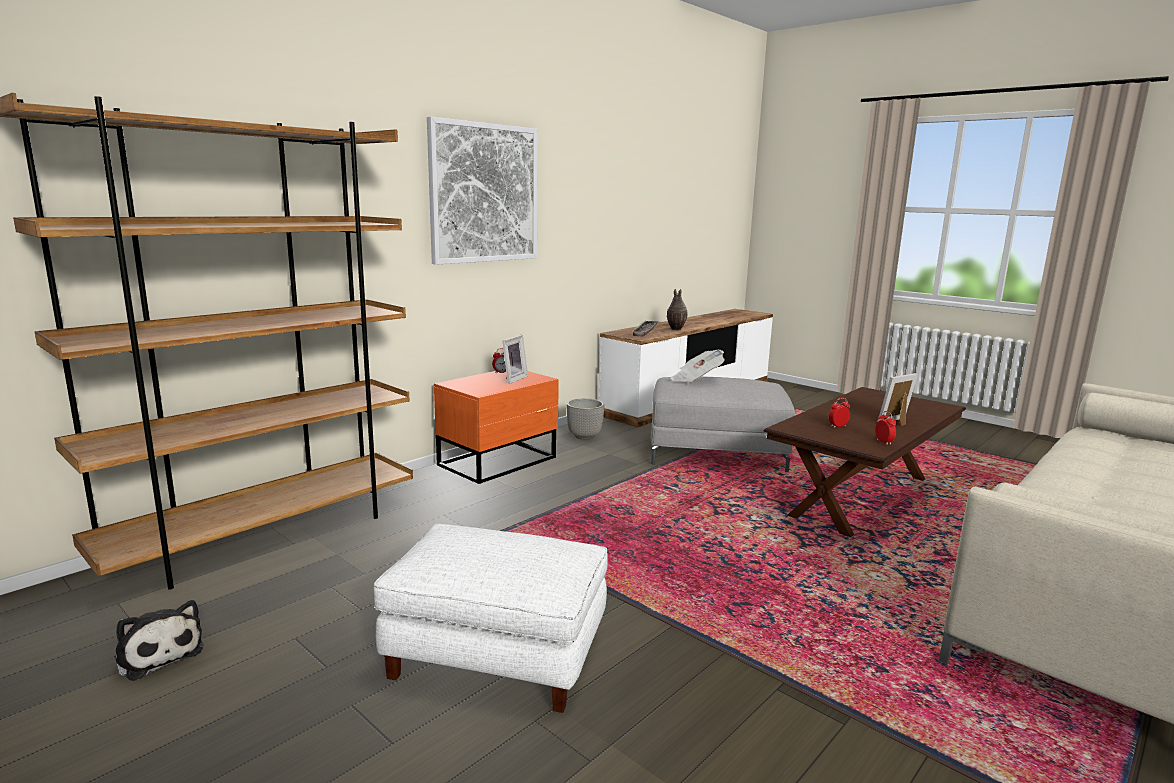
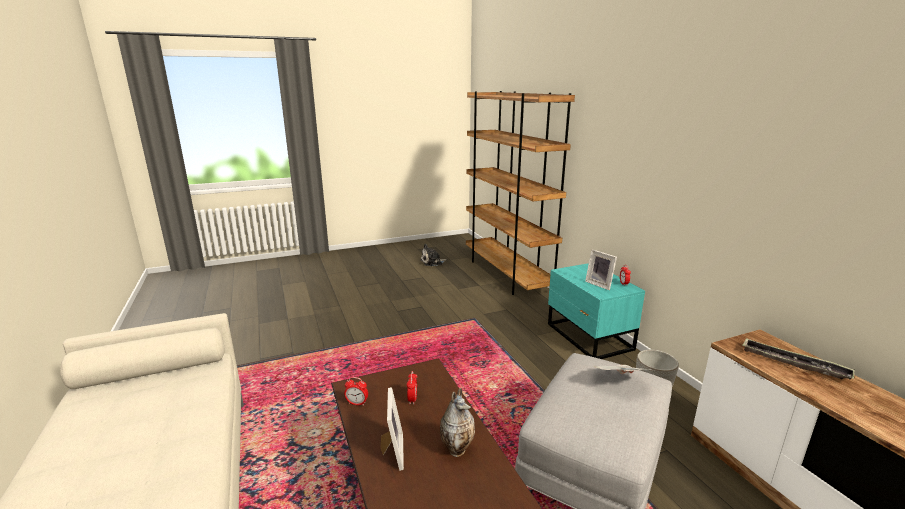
camera: 115 degrees right, 5 degrees up
white ottoman [374,524,607,713] -> none
picture [427,117,538,265] -> none
orange nightstand [434,371,559,484] -> turquoise nightstand [548,263,645,359]
vase [667,289,688,330] -> vase moved to [440,388,475,457]

